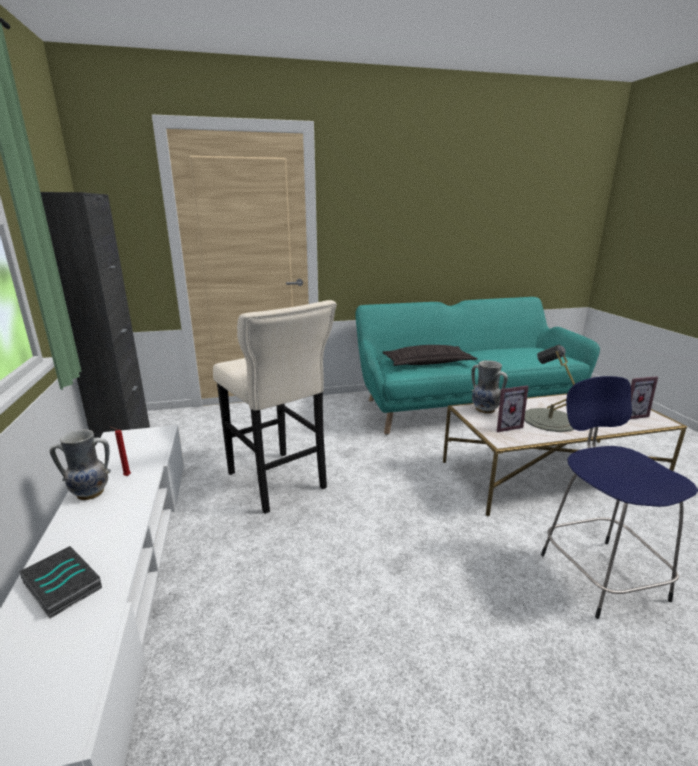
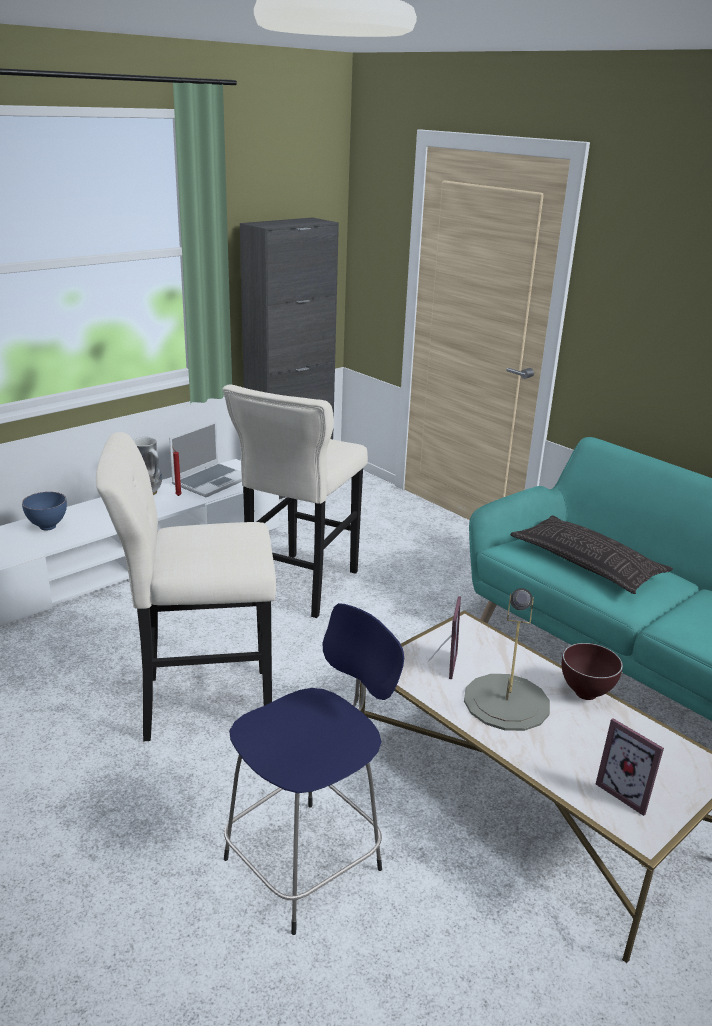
camera: 60 degrees right, 5 degrees up
book [19,546,102,619] -> blue bowl [22,492,67,531]
vase [471,360,508,414] -> none
picture frame [497,386,529,432] -> picture frame turned 120 degrees counterclockwise [429,596,461,679]
none -> beige stool [96,432,276,742]
none -> laptop [169,421,242,497]
none -> brown bowl [562,643,623,700]

